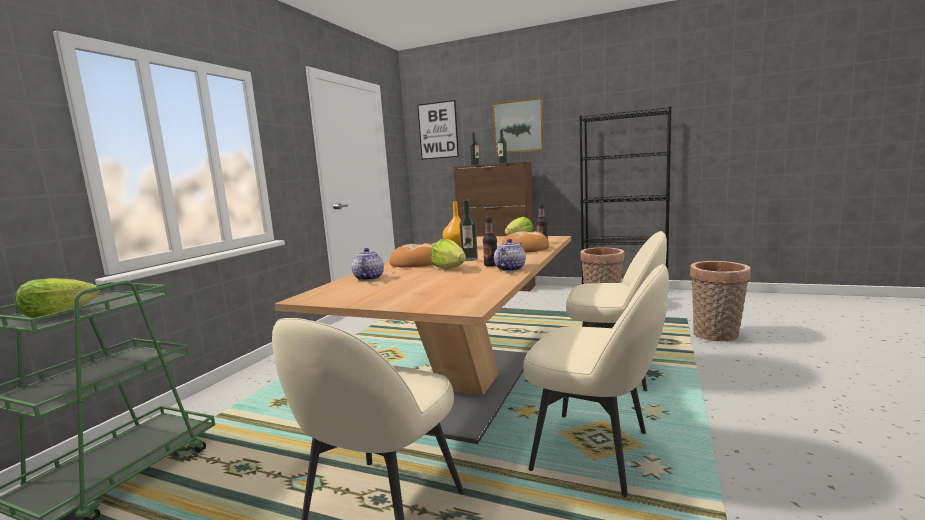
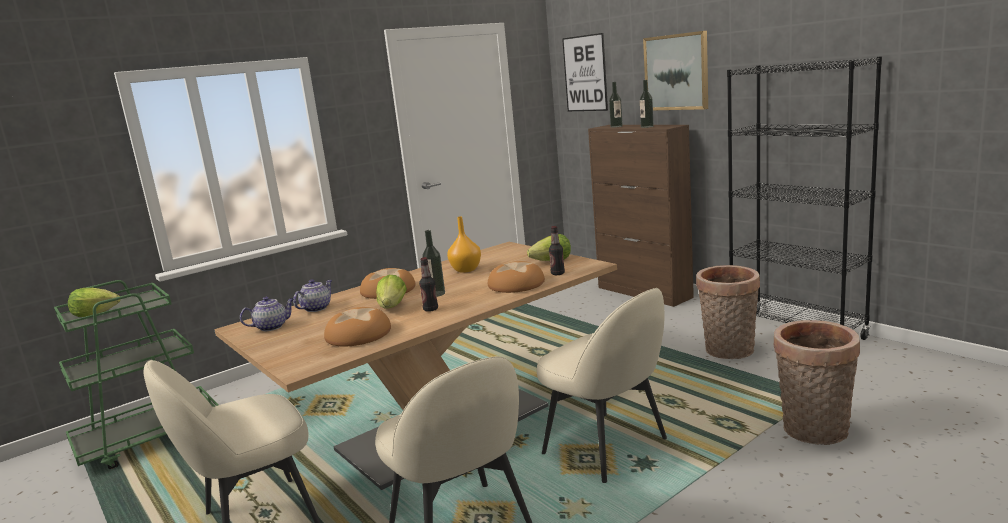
camera: 30 degrees right, 5 degrees up
teapot [494,239,526,271] -> teapot moved to [240,297,294,331]
none -> bread [324,307,391,346]

